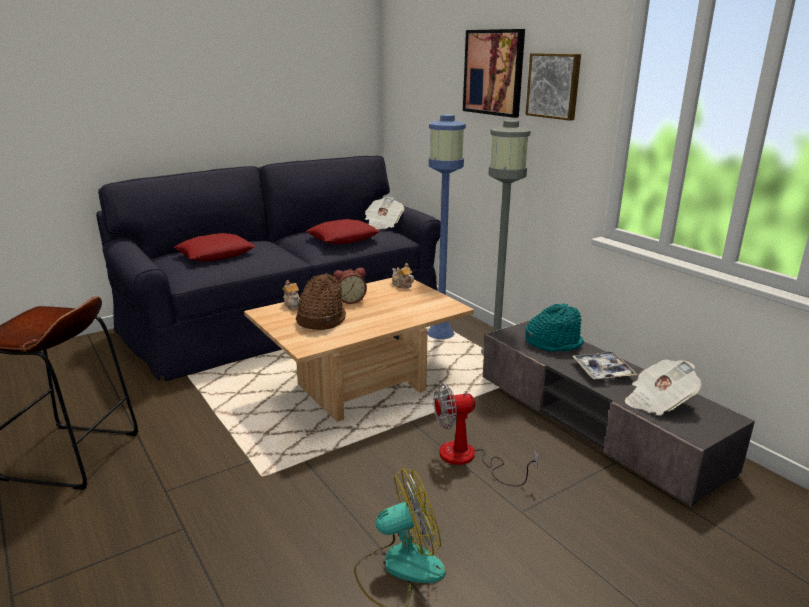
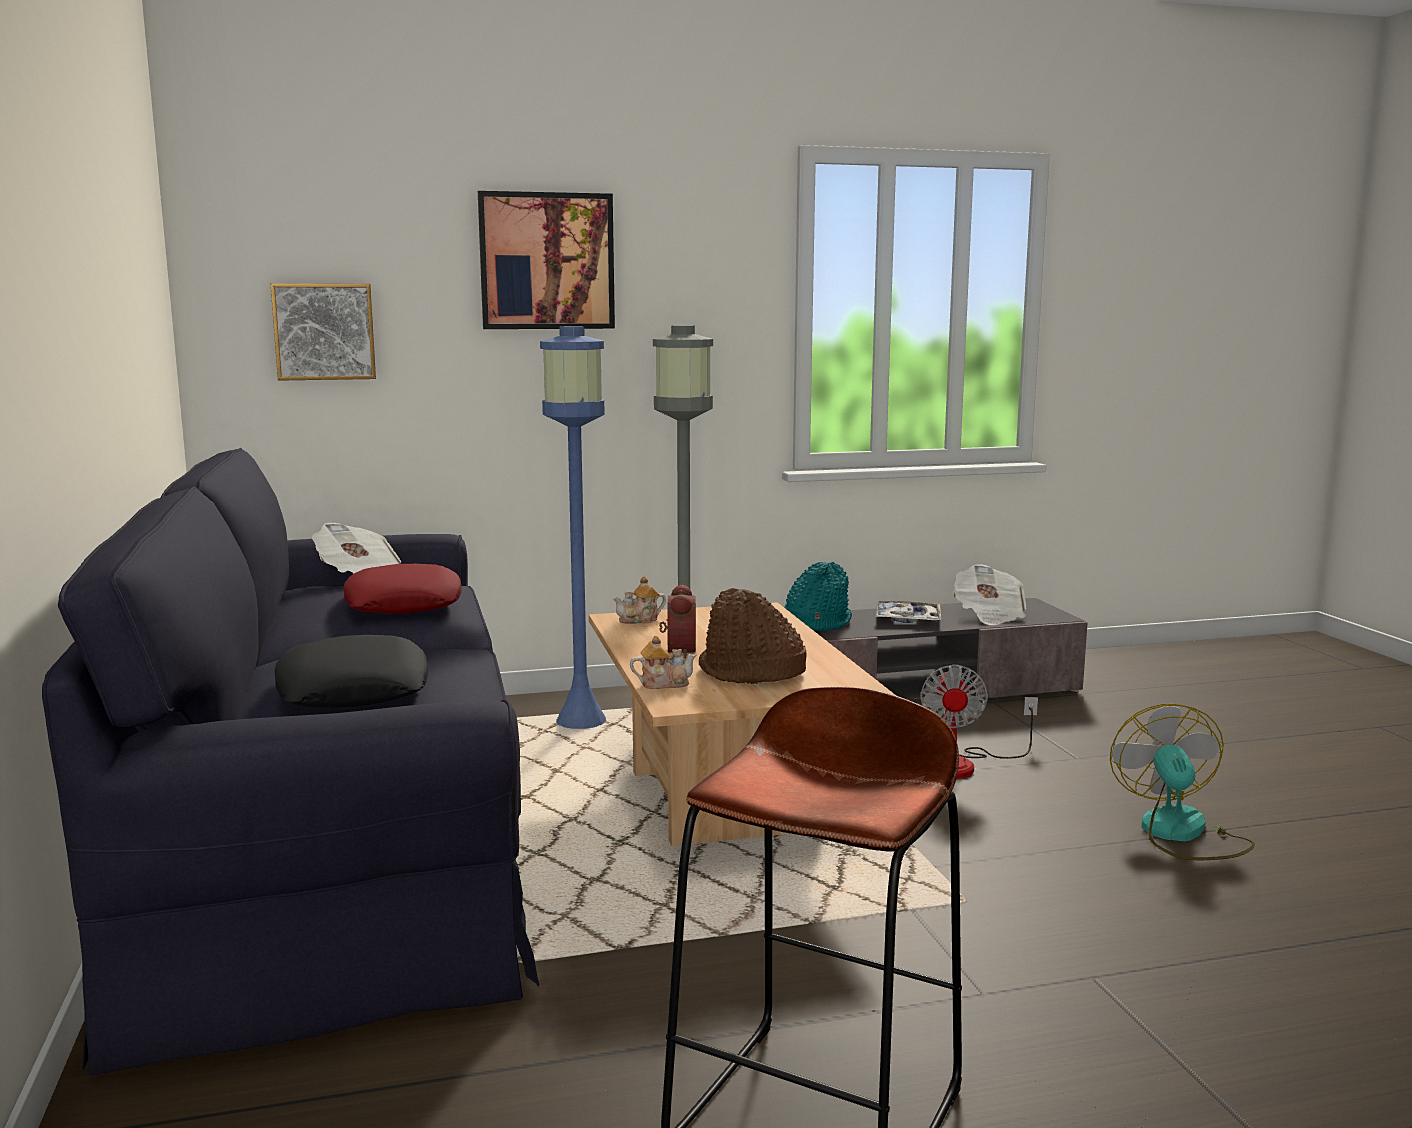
camera: 70 degrees left, 10 degrees down
red pillow [174,233,255,261] -> black pillow [275,635,428,708]
picture [525,53,581,121] -> picture moved to [271,283,376,381]

